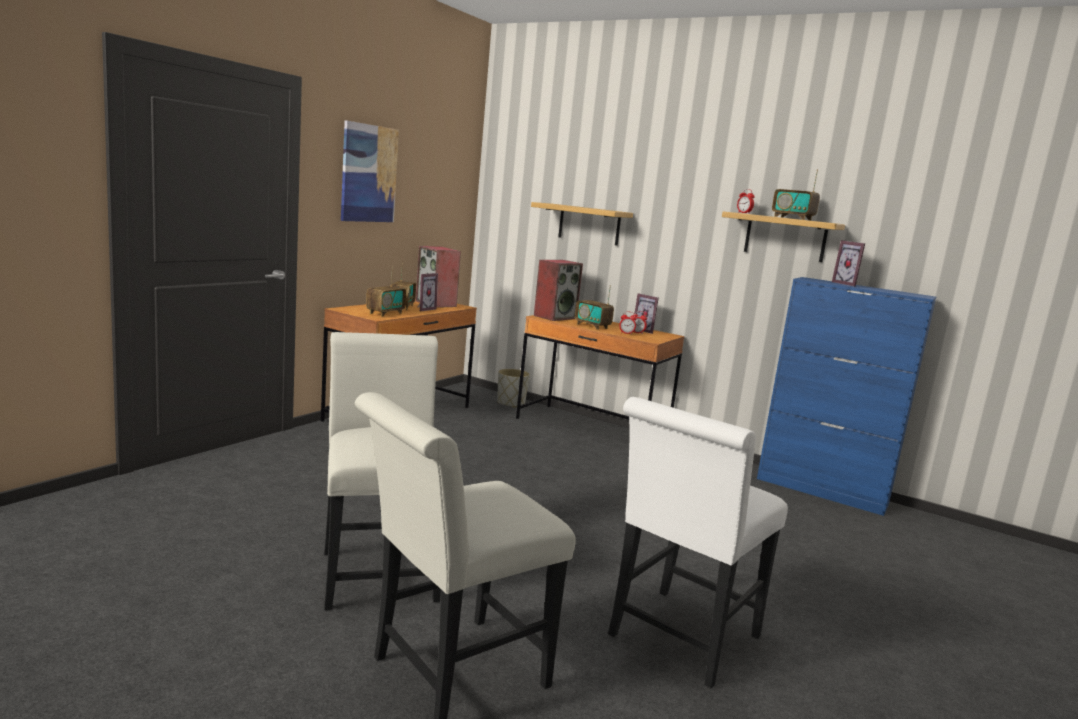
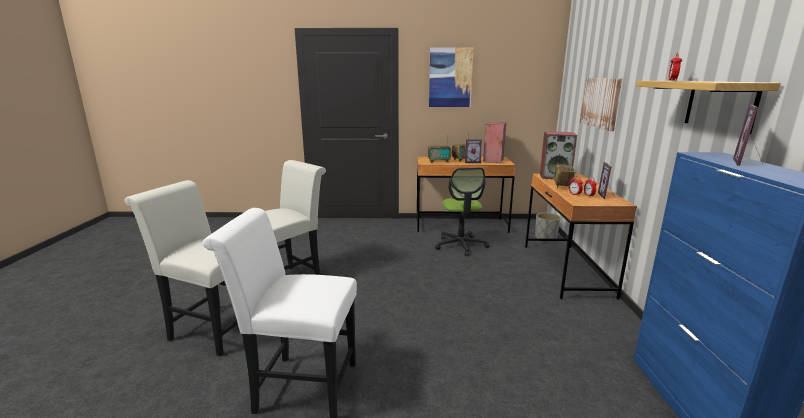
camera: 60 degrees right, 5 degrees up
shelf [531,202,633,246] -> picture [580,78,622,131]
radio [772,169,820,220] -> none
none -> office chair [435,168,490,256]

